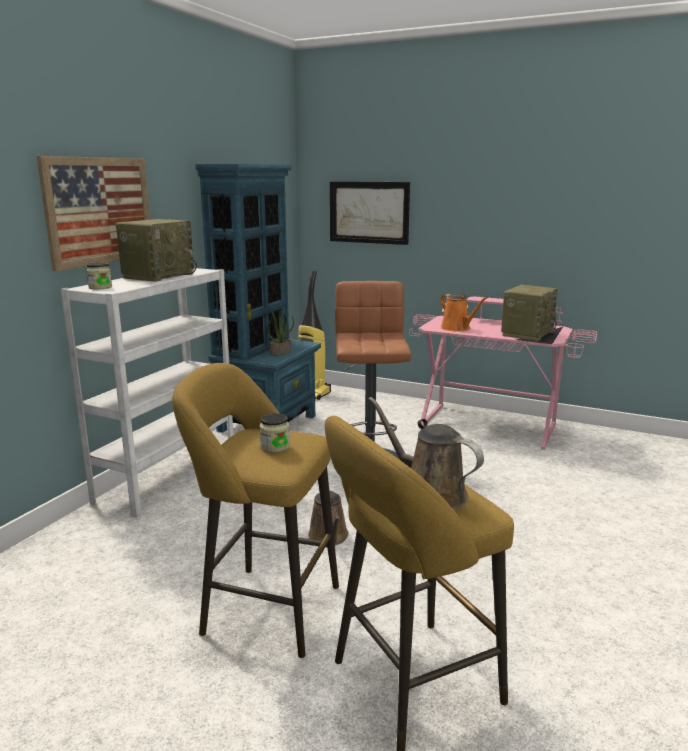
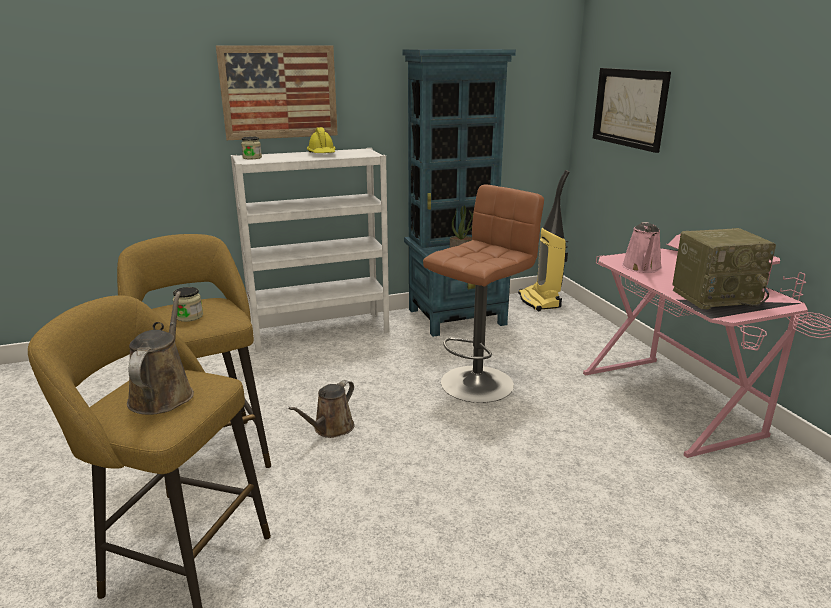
camera: 45 degrees right, 5 degrees up
radio [116,219,197,282] -> yellow hard hat [307,127,336,153]
orange watering can [440,294,488,331] -> pink watering can [622,222,662,273]

